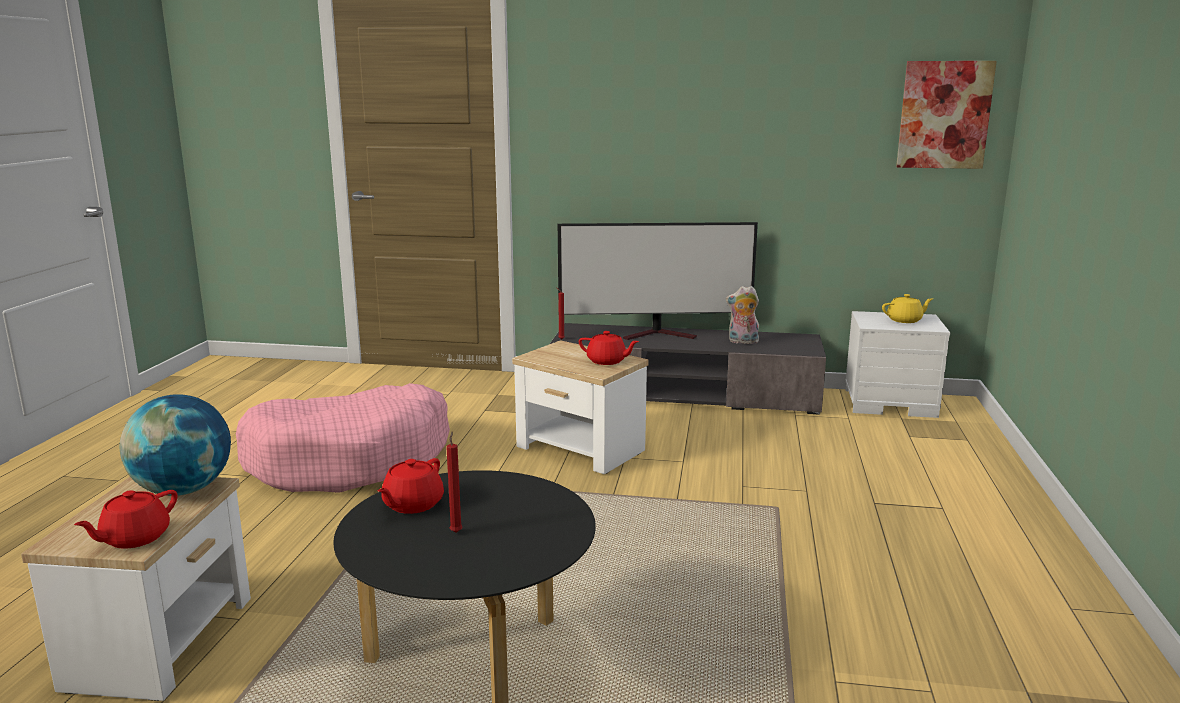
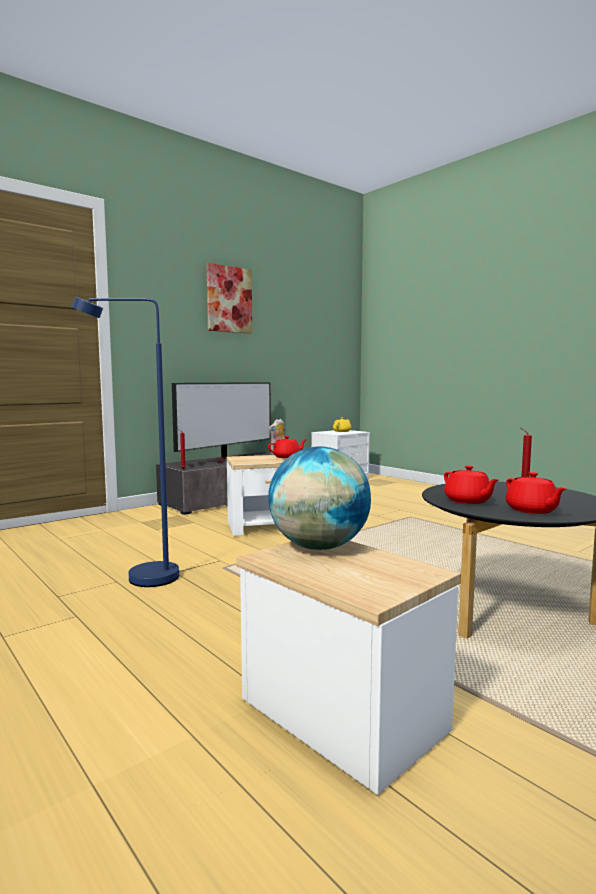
camera: 50 degrees left, 10 degrees down
red teapot [74,490,177,549] -> red teapot moved to [506,472,566,514]
pink dog bed [236,383,450,493] -> blue floor lamp [72,297,179,587]
picture [896,61,997,169] -> picture moved to [206,263,252,334]

